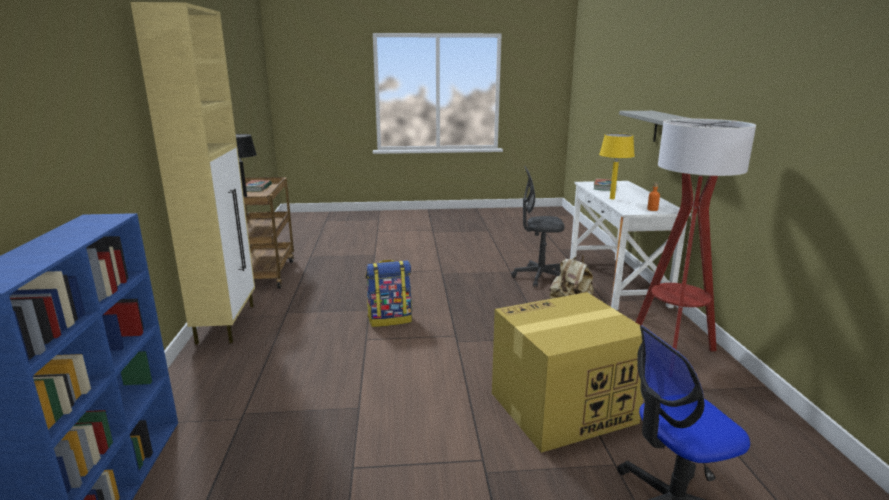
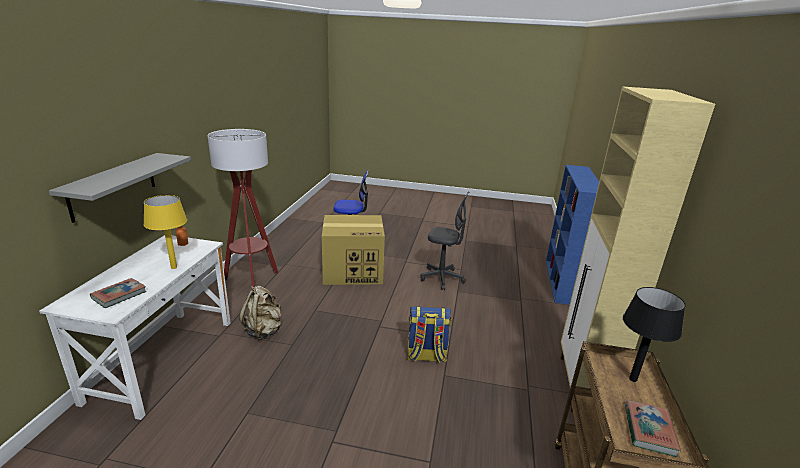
camera: 165 degrees left, 5 degrees up
grey office chair [511,166,565,287] -> grey office chair moved to [420,191,470,290]

